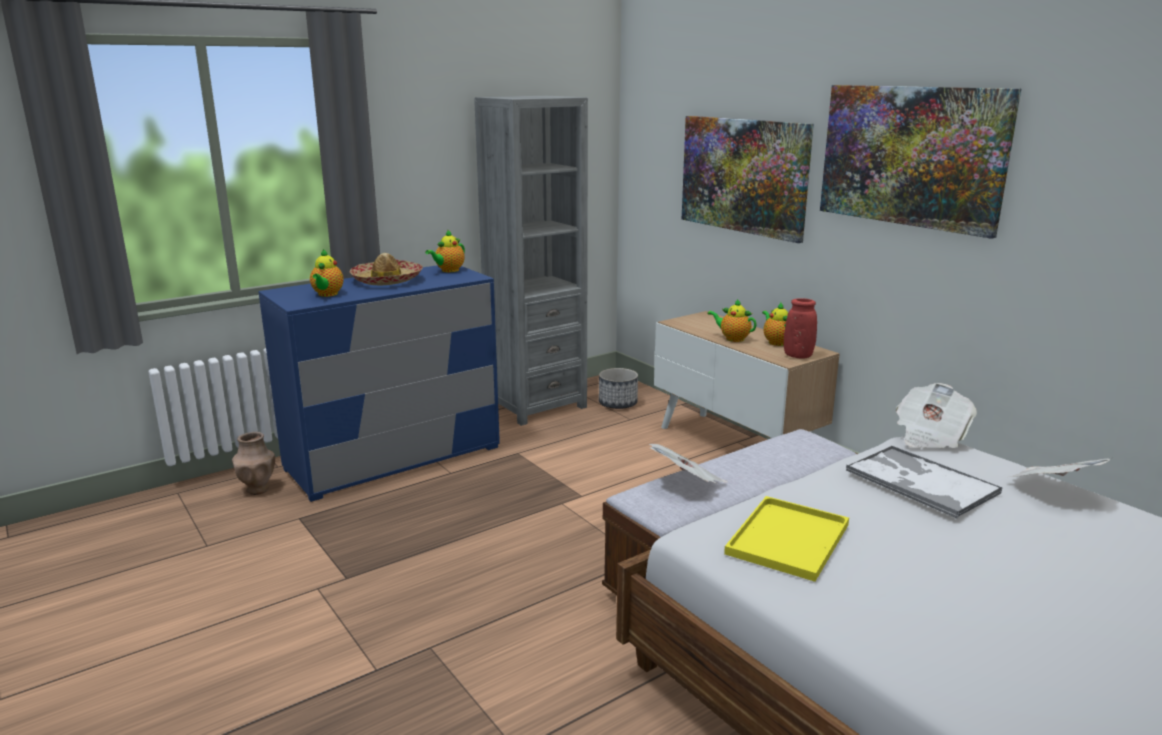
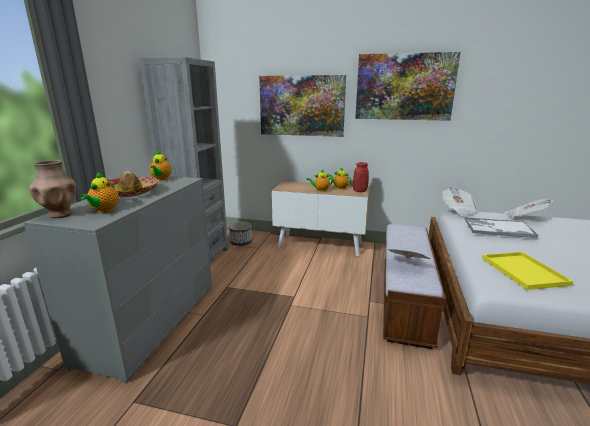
camera: 40 degrees left, 0 degrees up
brown vase [232,432,275,495] -> brown vase moved to [29,160,76,218]
blue dresser [258,265,500,502] -> grey dresser [23,175,212,383]
teapot [310,249,344,297] -> teapot turned 45 degrees clockwise [80,172,119,213]

